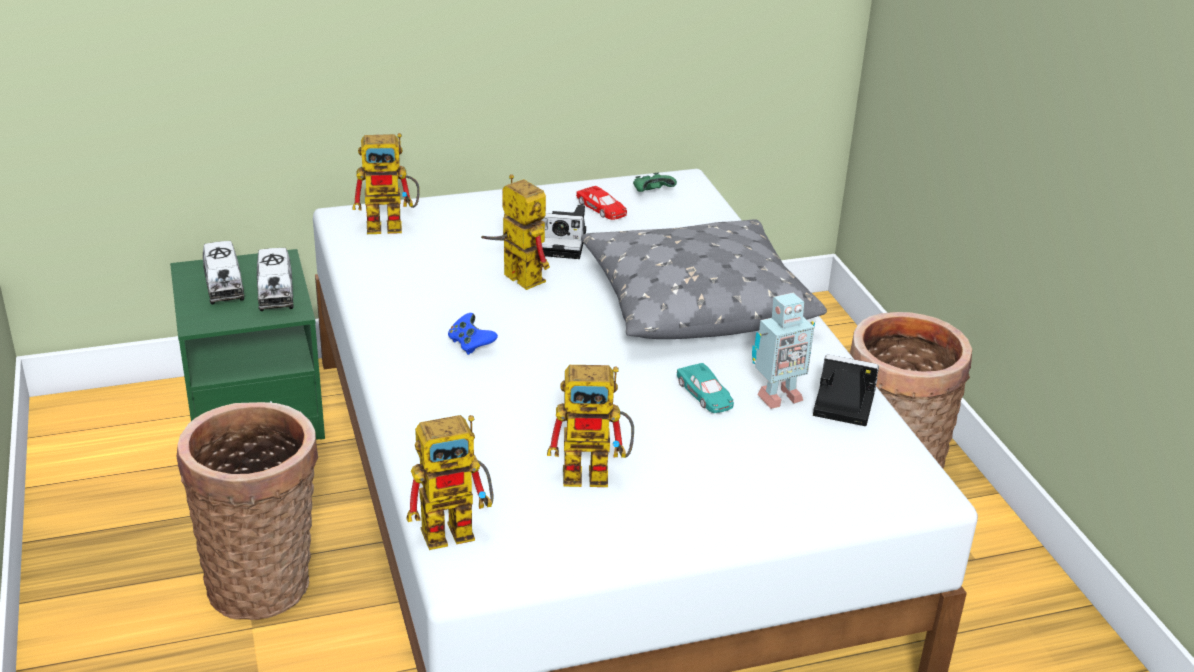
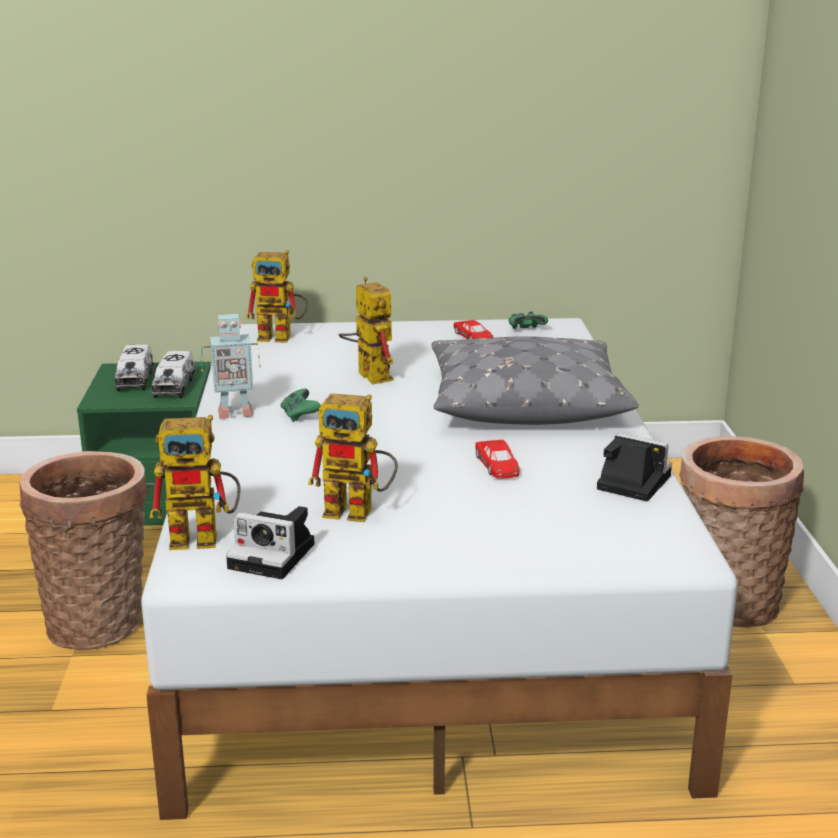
camera: 15 degrees right, 10 degrees down
blue game controller [448,313,498,355] -> green game controller [281,389,321,422]
camera [541,205,586,259] -> camera moved to [226,506,315,579]
turquoise toy car [677,363,734,413] -> red toy car [475,440,520,478]
toy robot [752,293,815,409] -> toy robot moved to [200,314,261,418]

